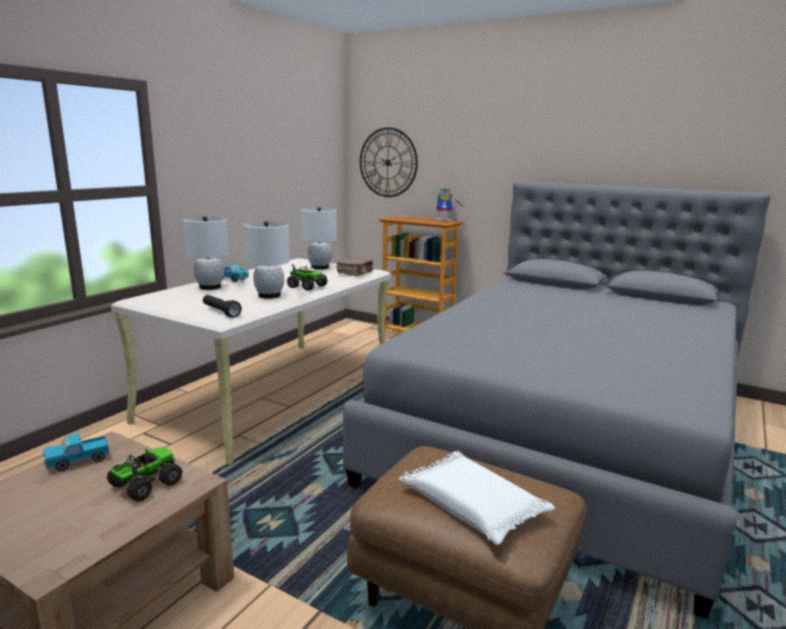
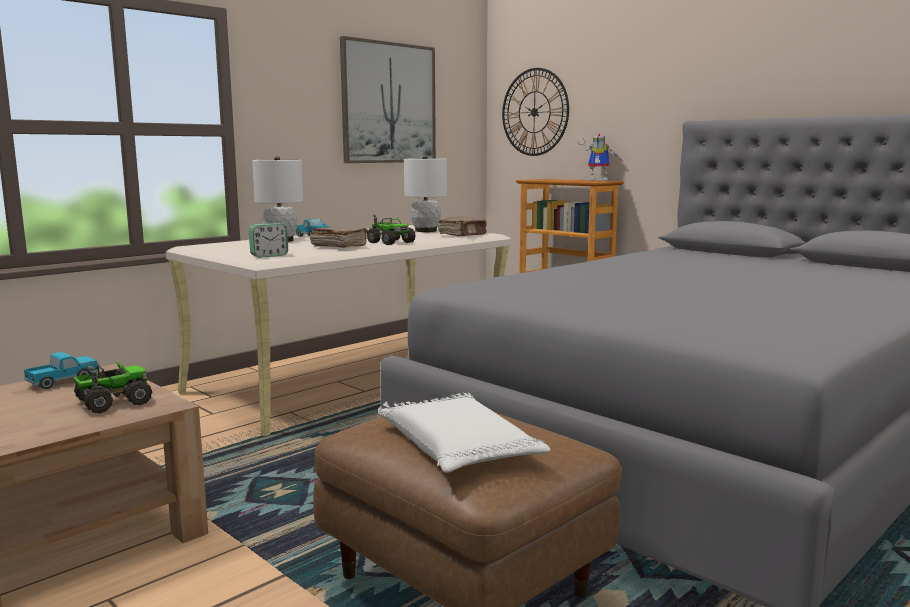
camera: 15 degrees right, 5 degrees down
toy truck [43,434,110,471] -> toy truck turned 150 degrees clockwise [24,352,99,389]
black flashlight [203,295,242,318] -> alarm clock [249,223,288,258]
white table lamp [244,221,290,298] -> brown book [310,226,368,248]
none -> picture [340,36,436,163]

